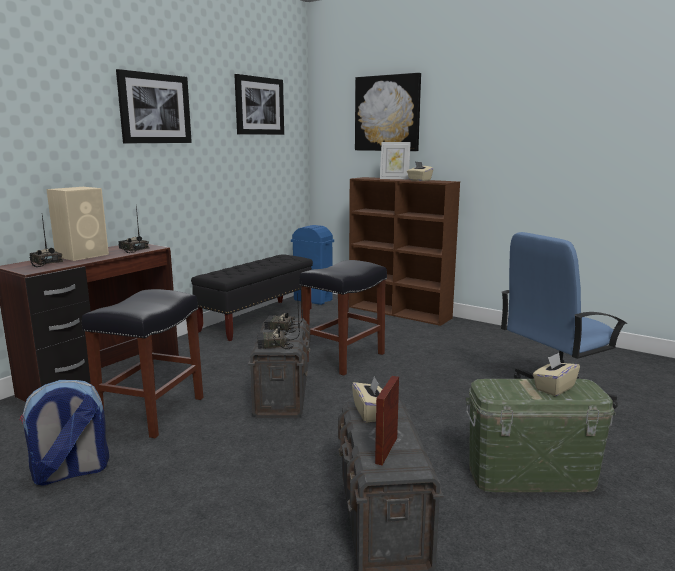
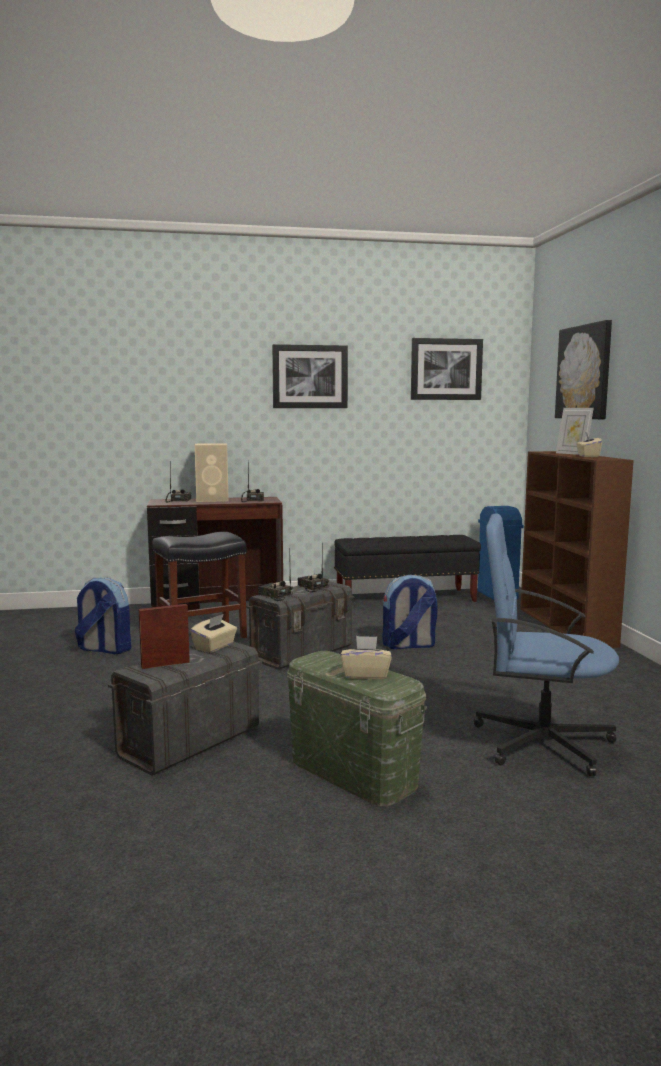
camera: 45 degrees right, 5 degrees down
black stool [299,260,387,376] -> backpack [382,575,438,649]

